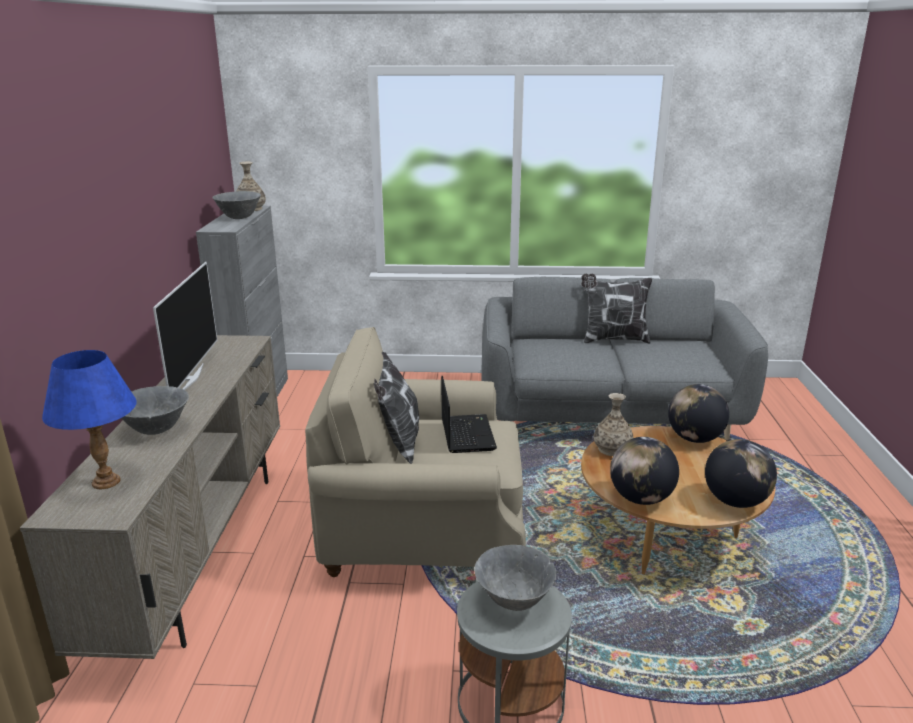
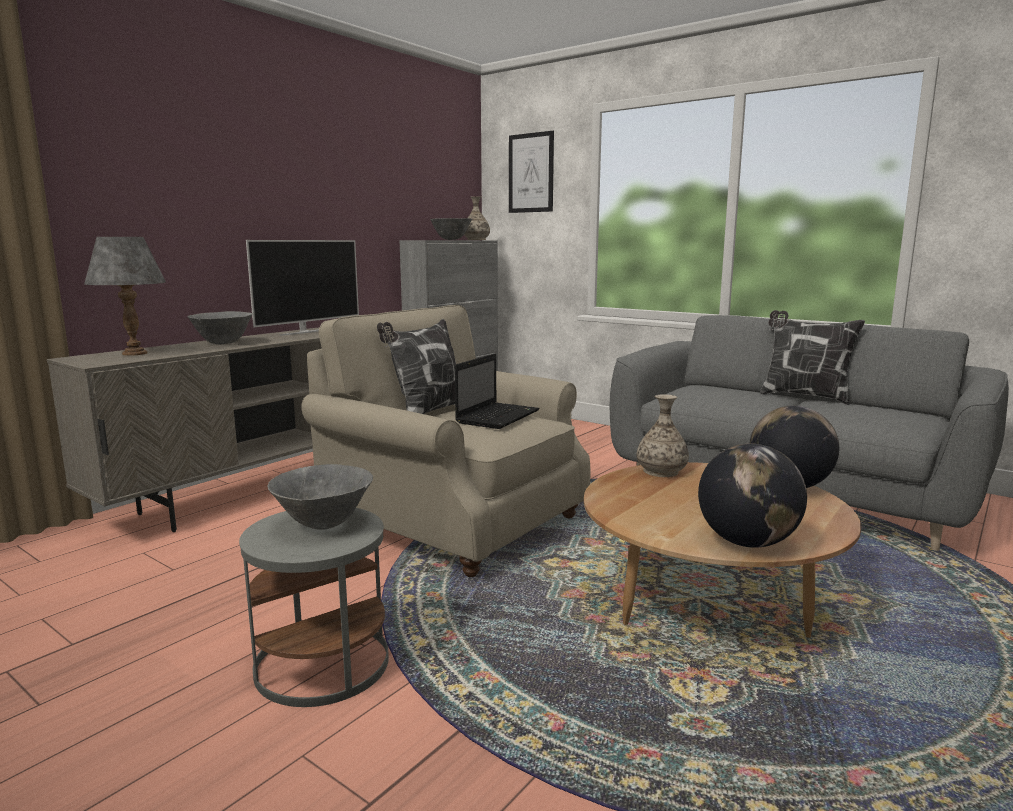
camera: 35 degrees right, 10 degrees down
blue table lamp [42,350,137,489] -> grey table lamp [84,237,166,356]
globe [610,437,679,505] -> none
none -> picture [509,131,554,213]

